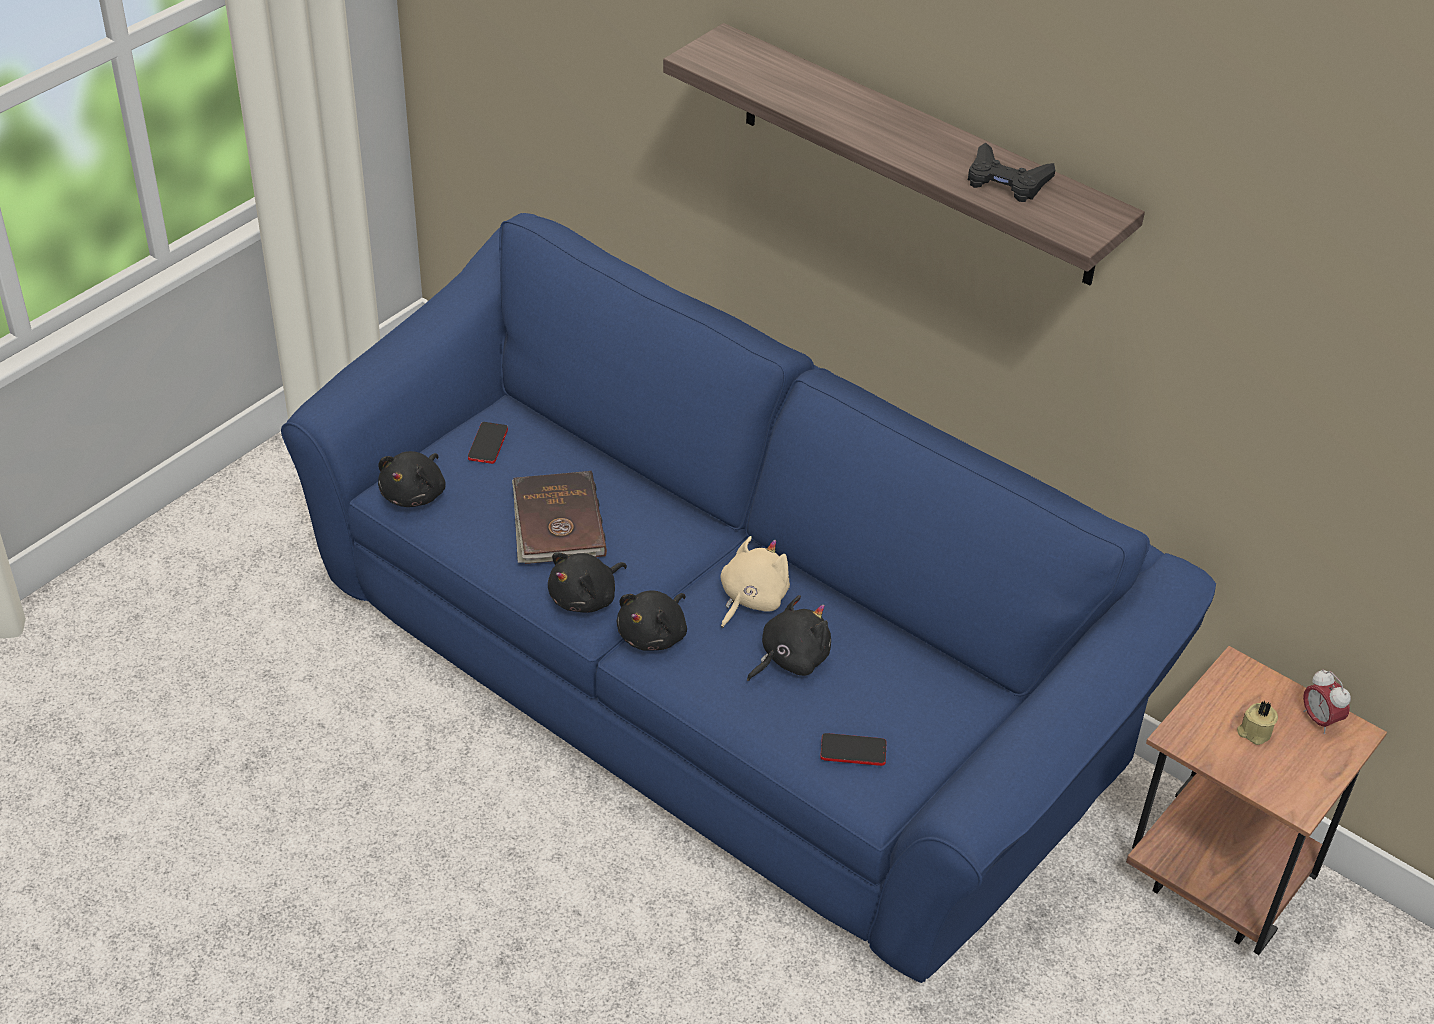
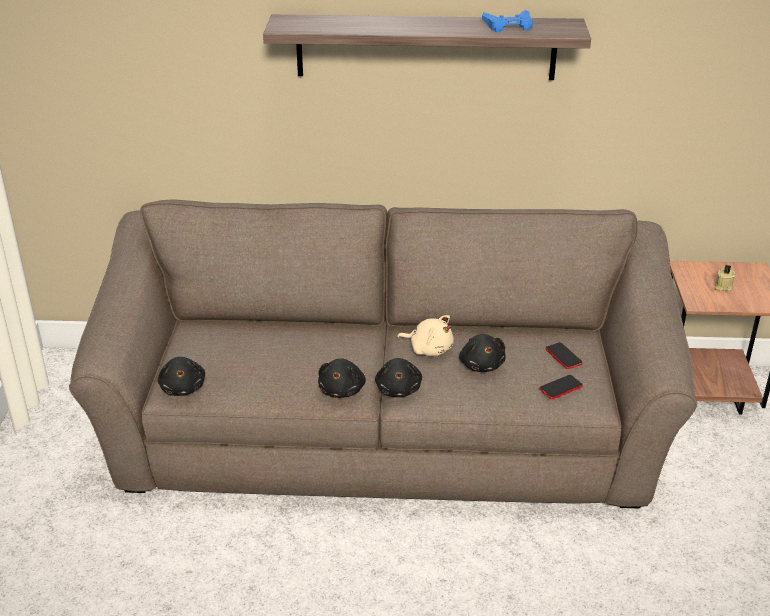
camera: 35 degrees left, 10 degrees down
blue sofa [281,213,1216,983] -> brown sofa [69,199,697,508]
phone [468,422,508,464] -> phone moved to [545,342,583,369]
brown book [512,471,607,564] -> none
beige plush toy [721,536,790,628] -> beige plush toy turned 120 degrees clockwise [397,315,454,356]
black plush toy [747,595,831,681] -> black plush toy turned 150 degrees clockwise [459,334,506,372]
black game controller [968,143,1055,202] -> blue game controller [482,10,533,32]
alarm clock [1303,669,1351,734] -> none

